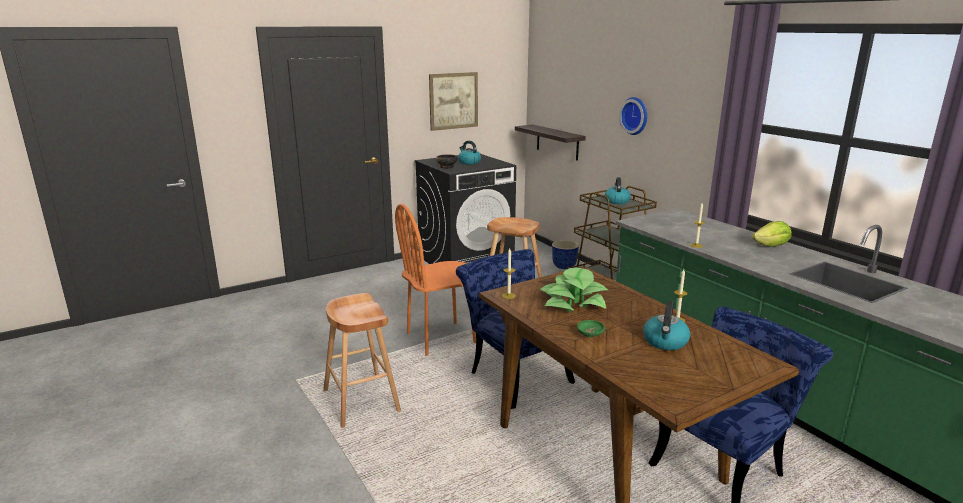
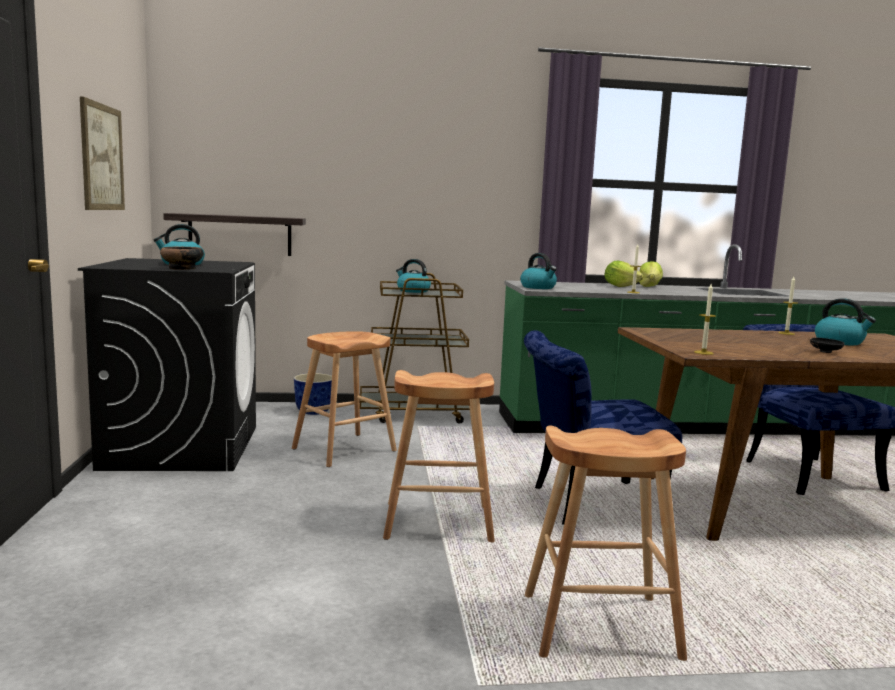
camera: 65 degrees left, 10 degrees down
orange chair [395,204,476,356] -> brown stool [383,370,495,542]
potted plant [540,268,608,311] -> none
green bowl [577,320,605,337] -> black bowl [810,338,845,353]
wall clock [619,97,647,135] -> none
none -> kettle [520,253,557,289]
none -> lettuce [604,261,644,287]

